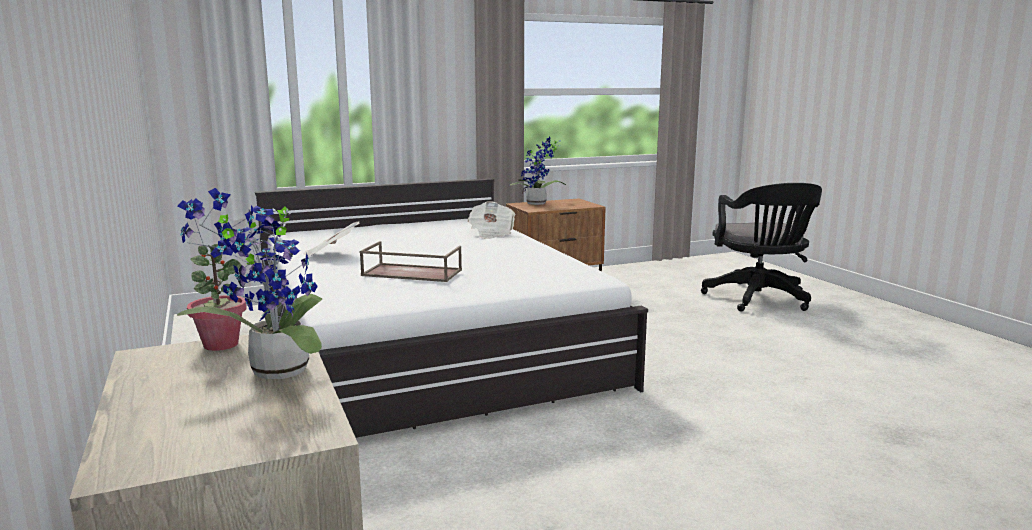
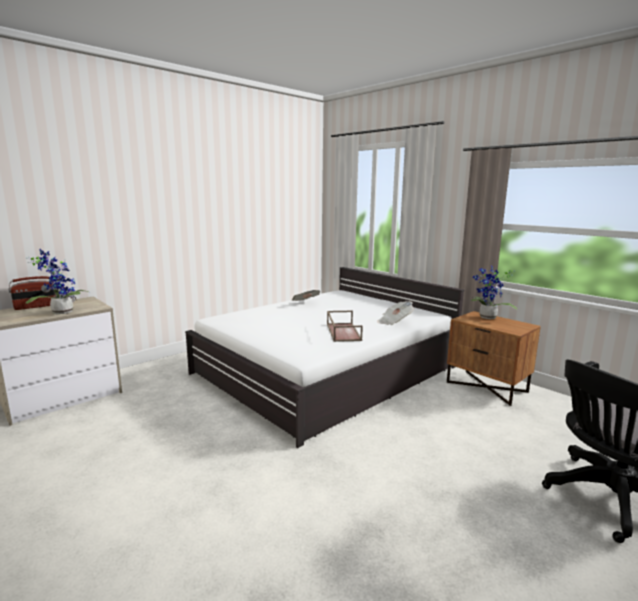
camera: 70 degrees right, 0 degrees up
potted plant [187,244,246,351] -> none
brown tray [359,241,462,282] -> brown tray moved to [327,311,363,342]
none -> radio [8,276,56,310]

